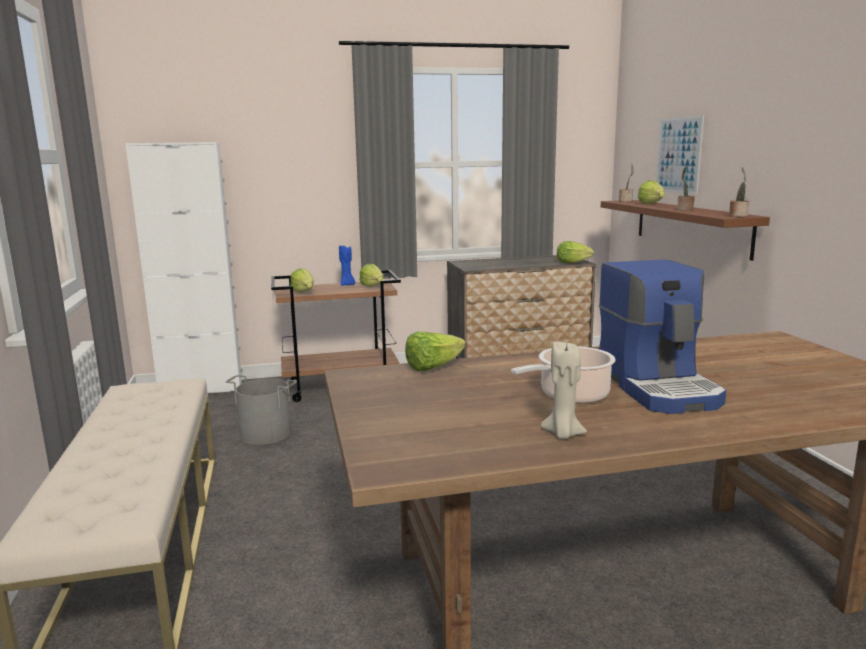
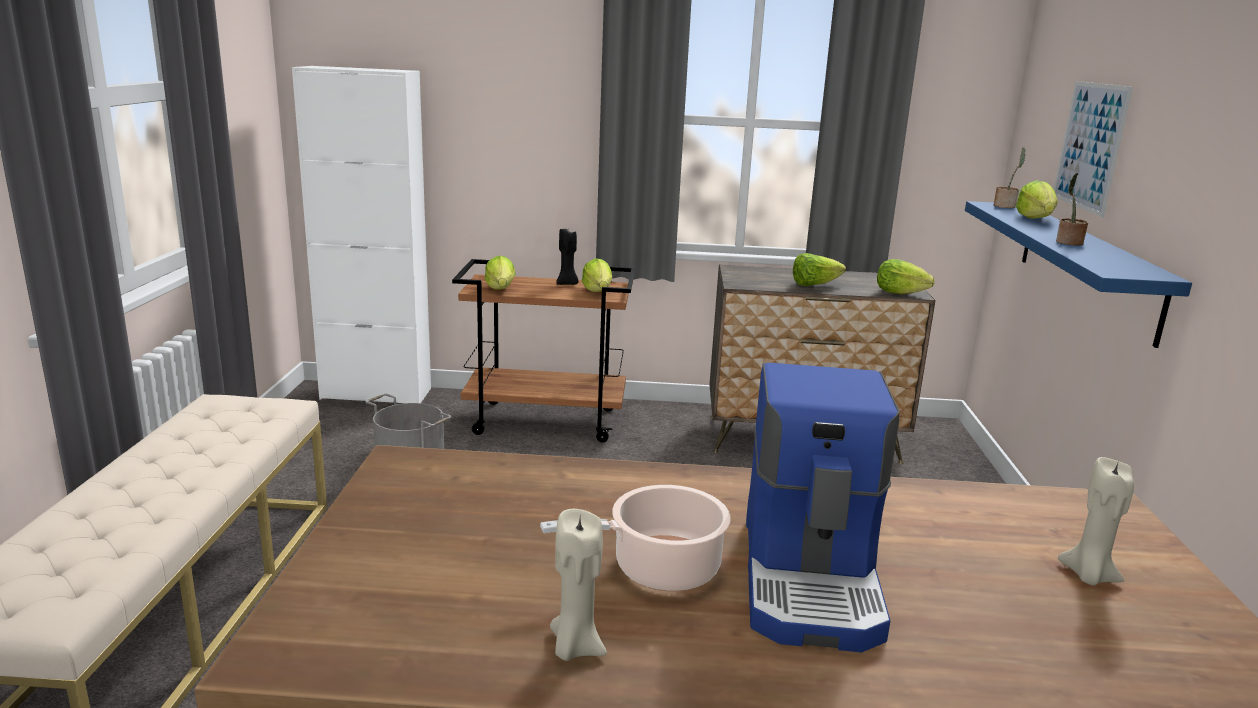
camera: 15 degrees right, 5 degrees up
blue candle [339,246,355,286] -> black candle [556,229,579,285]
lettuce [405,331,466,371] -> lettuce moved to [793,253,846,286]
brown shelf [601,200,770,261] -> blue shelf [965,201,1192,348]
potted plant [729,167,749,217] -> none
none -> beige candle [1058,457,1134,585]

